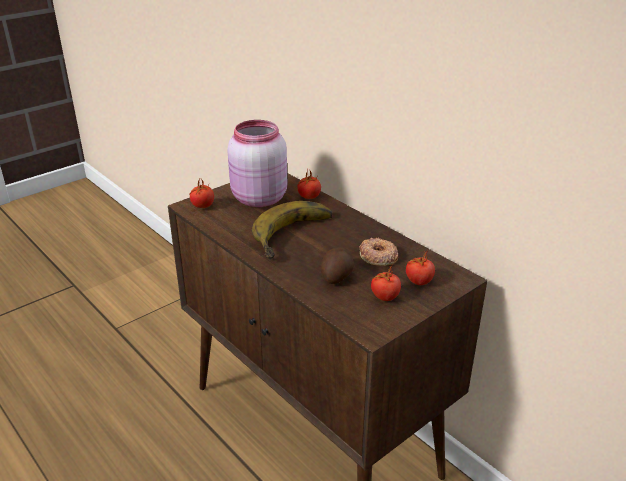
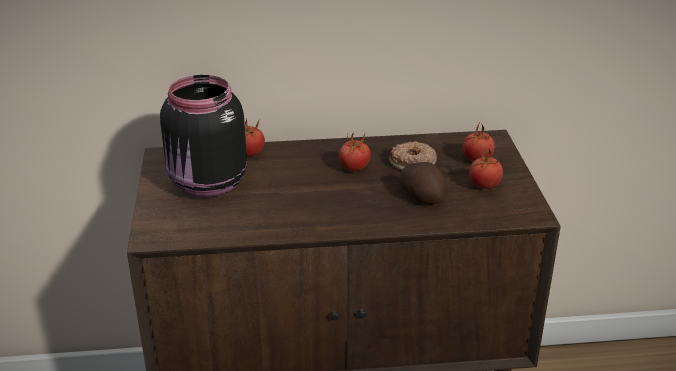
camera: 55 degrees left, 0 degrees up
tomato [189,178,214,208] -> tomato moved to [339,132,371,171]
pink jar [228,120,287,207] -> black jar [160,75,247,197]
banana [252,201,333,259] -> none

